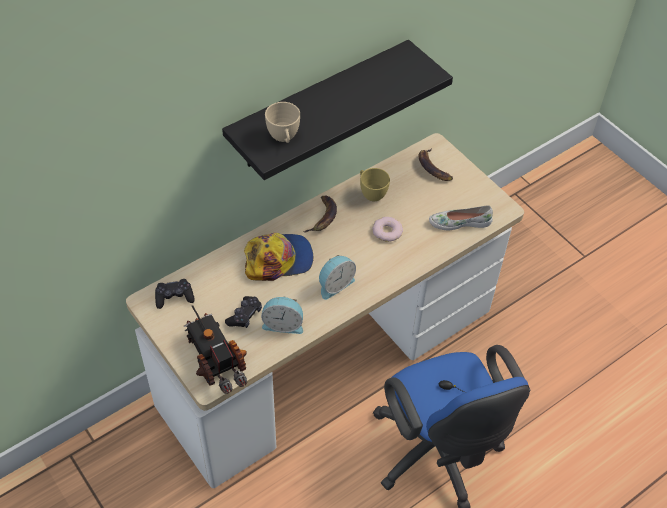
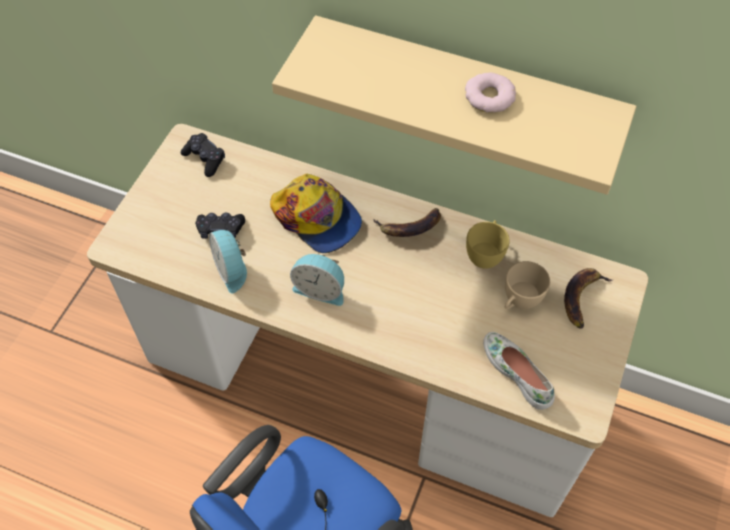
camera: 60 degrees right, 5 degrees up
toy truck [184,305,247,394] -> none
black shelf [222,40,453,180] -> beige shelf [272,15,636,195]
beige cup [265,102,300,143] -> beige cup moved to [505,261,550,309]
donut [372,217,403,242] -> donut moved to [465,72,516,113]

